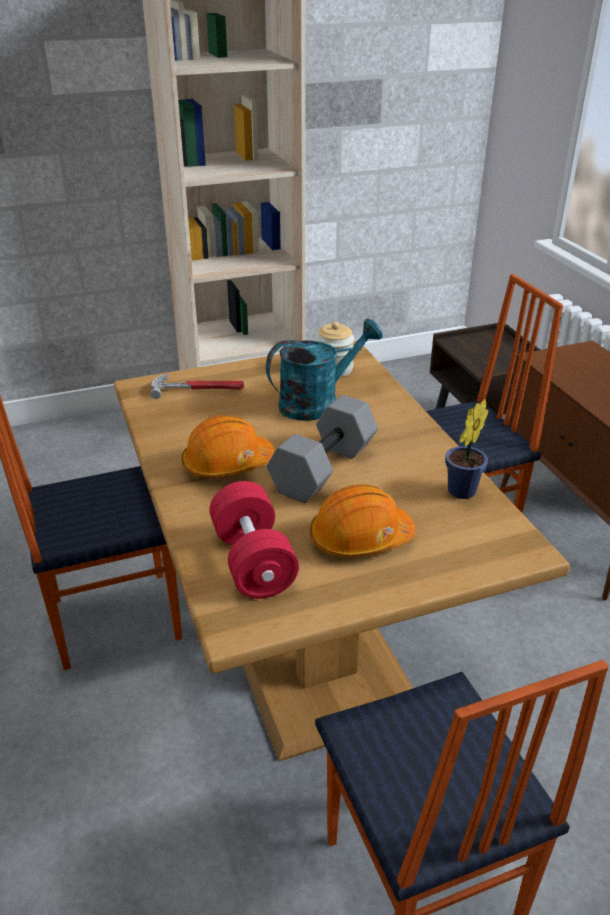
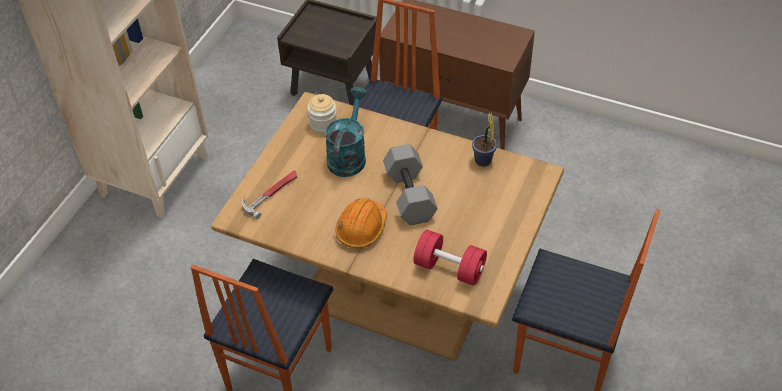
camera: 45 degrees left, 15 degrees up
orange hard hat [310,484,415,557] -> none

